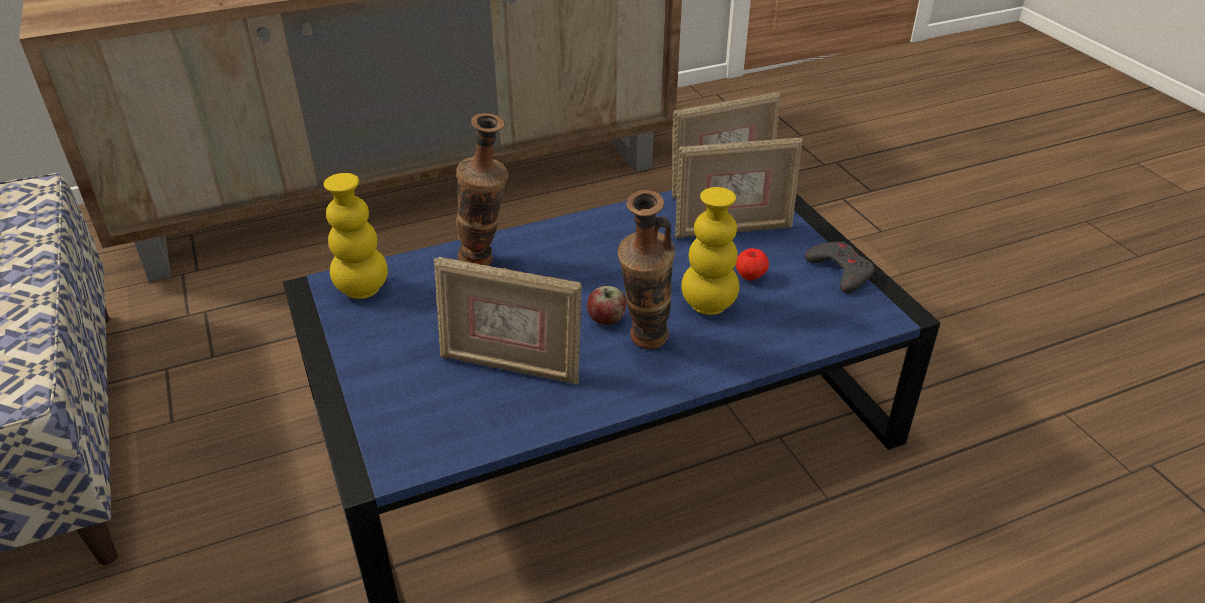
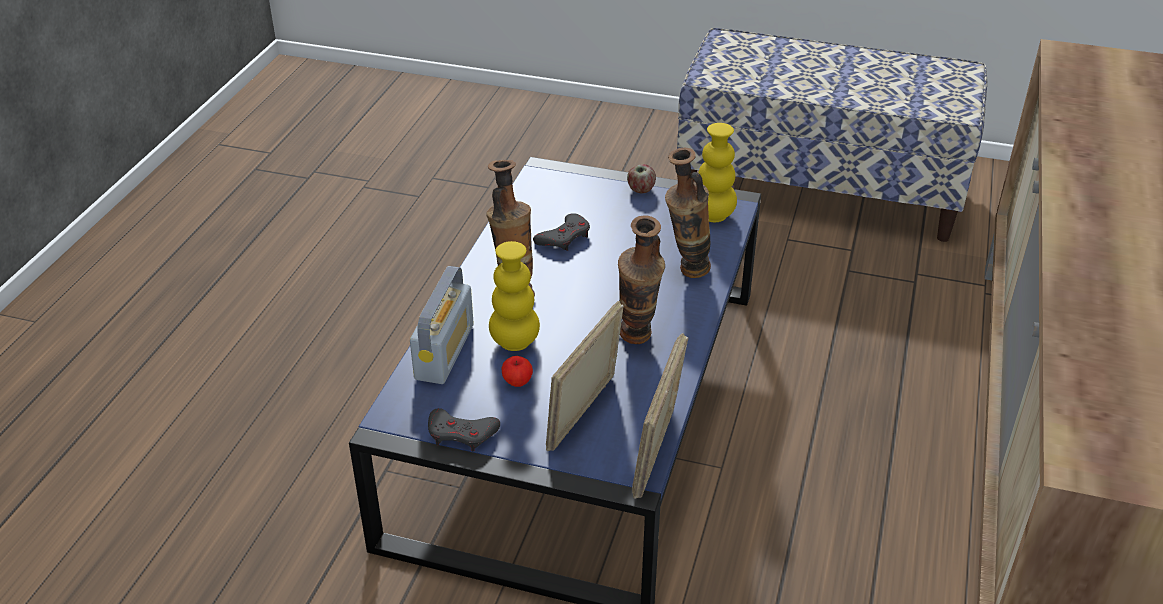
camera: 130 degrees right, 0 degrees up
picture frame [434,257,582,385] -> grey game controller [533,213,590,251]
apple [587,286,627,325] -> apple moved to [627,164,656,194]
none -> radio [410,266,474,384]
none -> vase [618,215,665,344]

